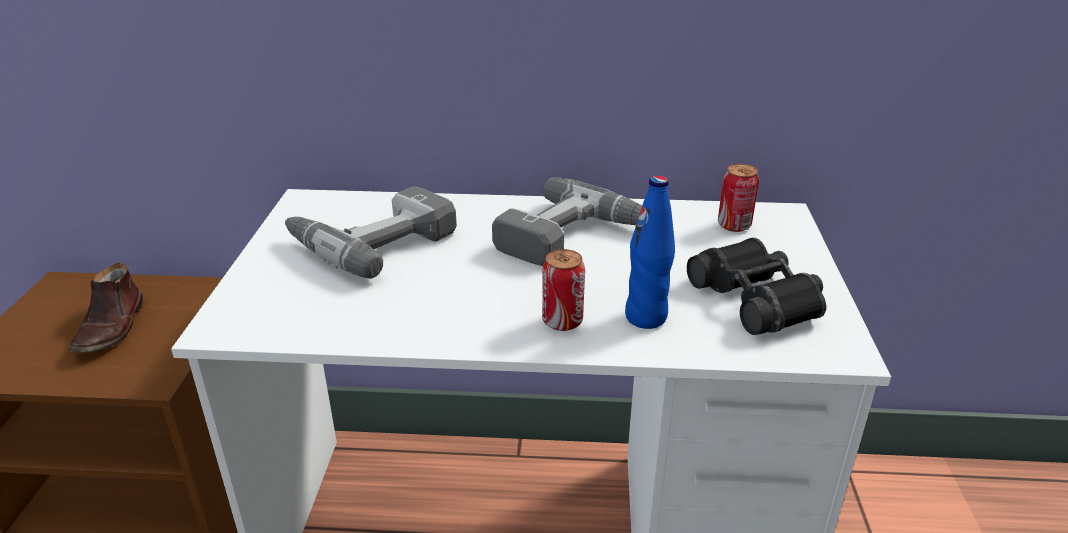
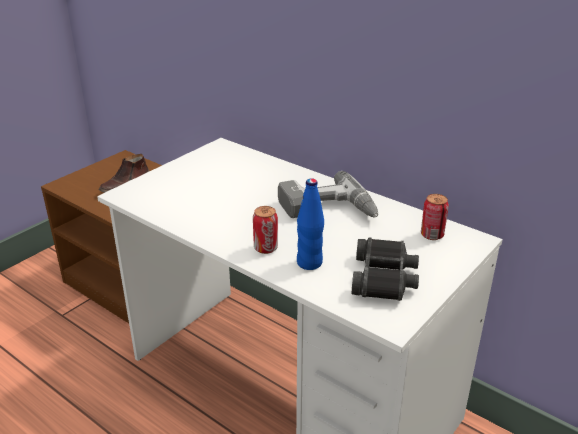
camera: 35 degrees right, 0 degrees up
power drill [285,186,457,279] -> none

